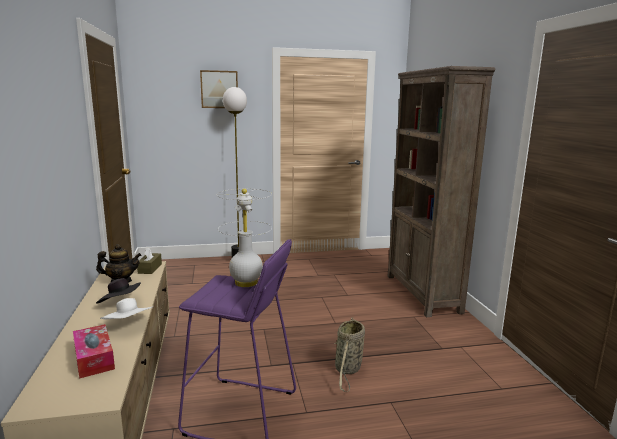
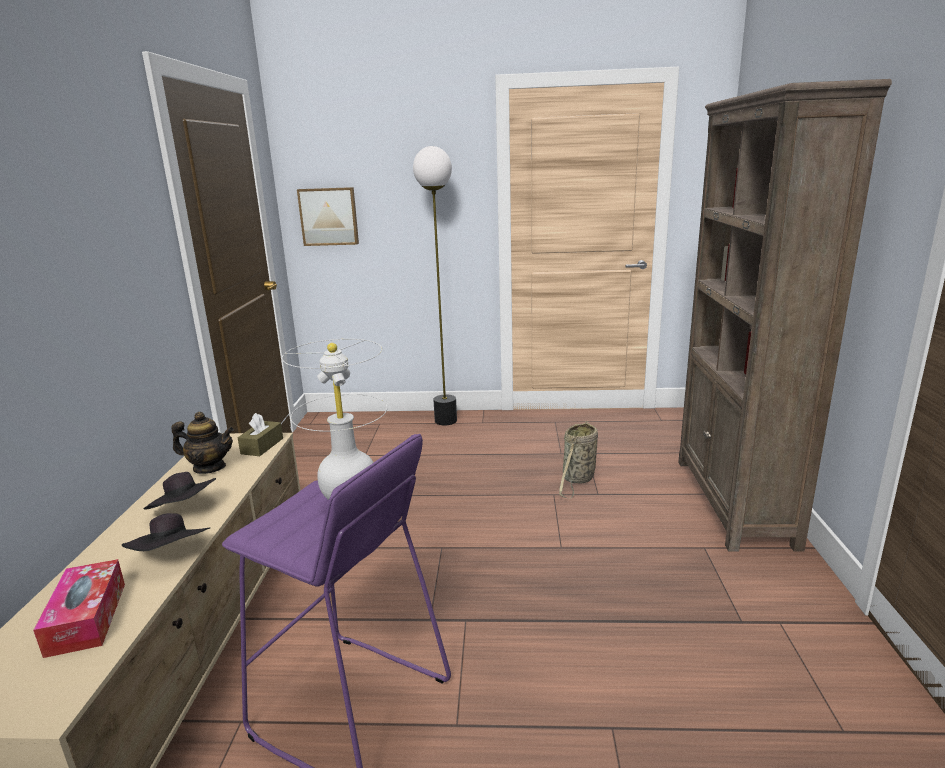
camera: 15 degrees right, 5 degrees up
white hat [100,298,153,319] -> black hat [122,513,210,551]
picture [200,70,238,108] -> picture moved to [297,187,359,246]
basket [334,317,365,392] -> basket moved to [559,421,598,499]

